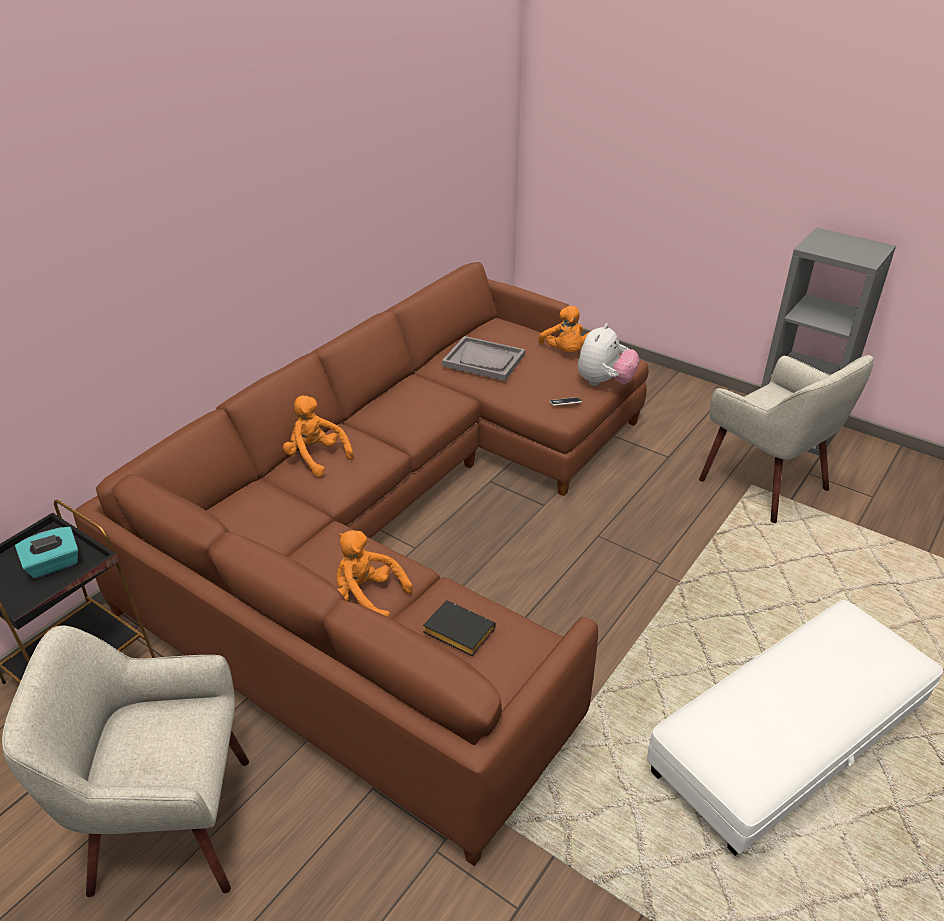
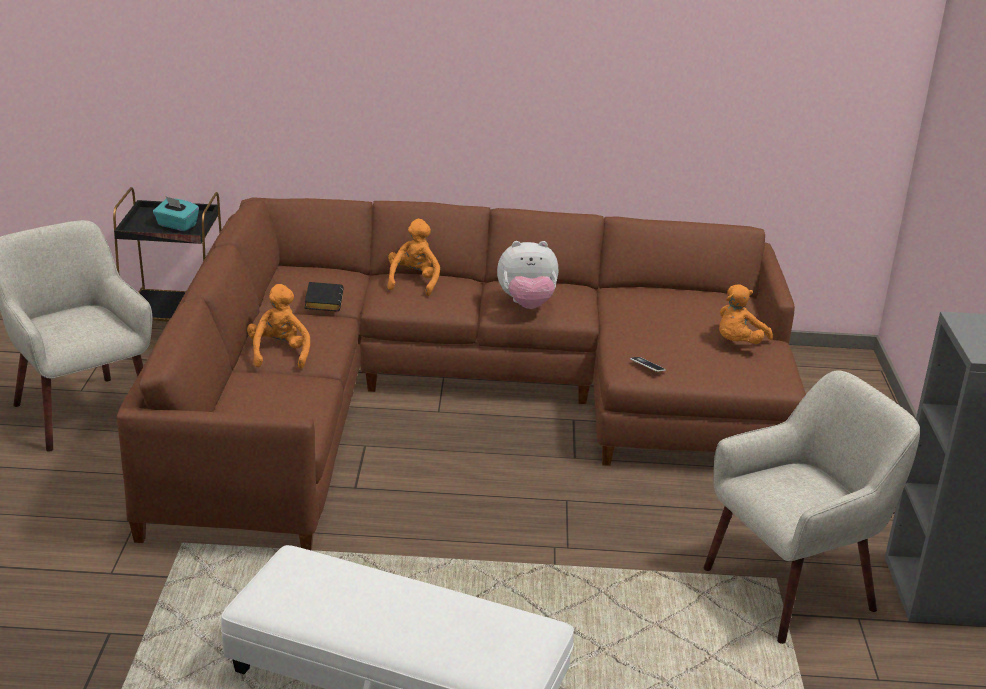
camera: 55 degrees right, 10 degrees down
black book [423,600,496,656] -> black book moved to [304,282,344,311]
grey tray [442,336,525,381] -> none
plush toy [578,323,640,386] -> plush toy moved to [497,241,558,309]
beige armchair [699,355,874,523] -> beige armchair turned 135 degrees counterclockwise [703,370,920,644]

